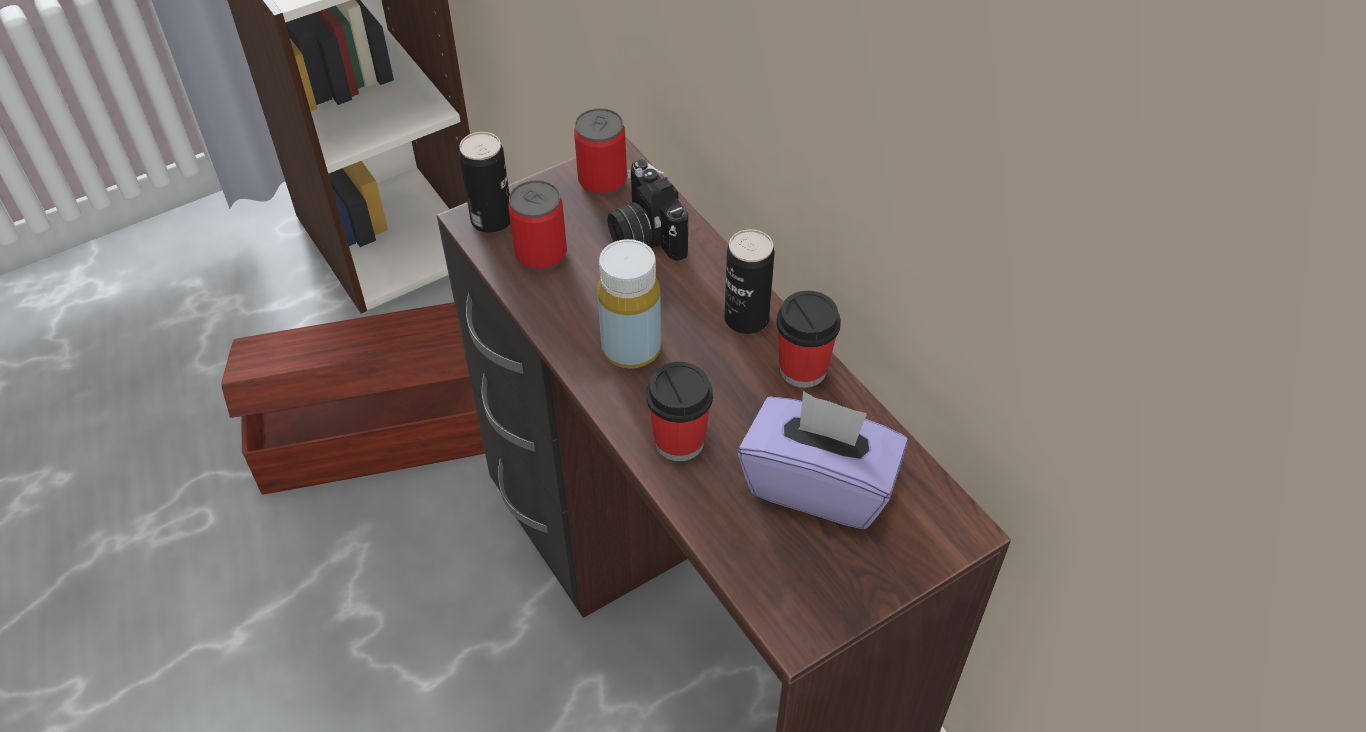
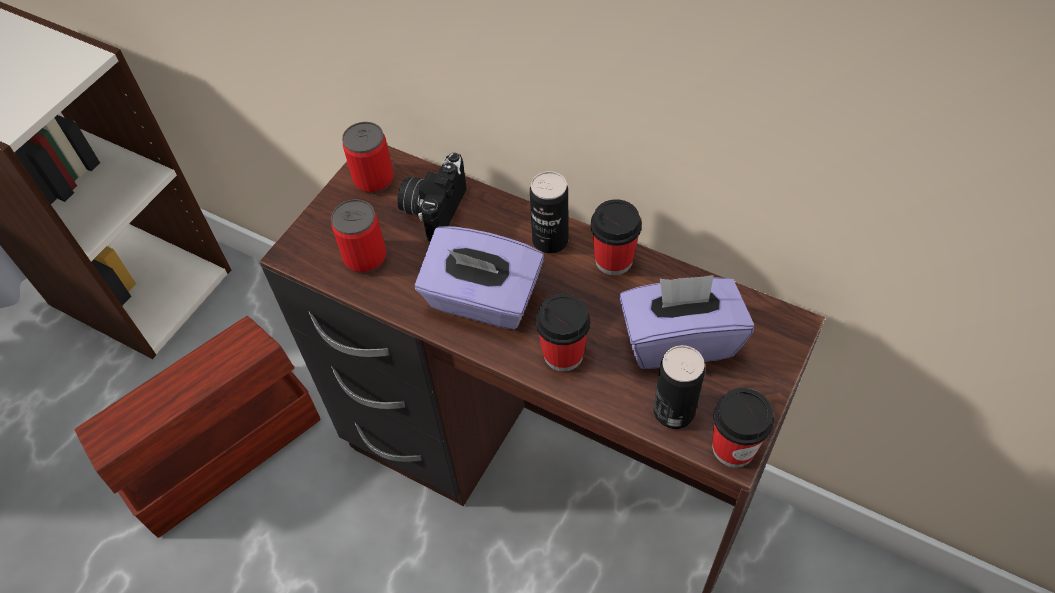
camera: 25 degrees left, 5 degrees up
can [459,132,511,233] -> can moved to [654,345,705,429]
yellow bottle [597,239,661,369] -> purple tissue box [415,226,544,330]
camera [608,160,688,261] -> camera turned 75 degrees clockwise [397,153,467,241]
none -> cup [712,388,774,468]

